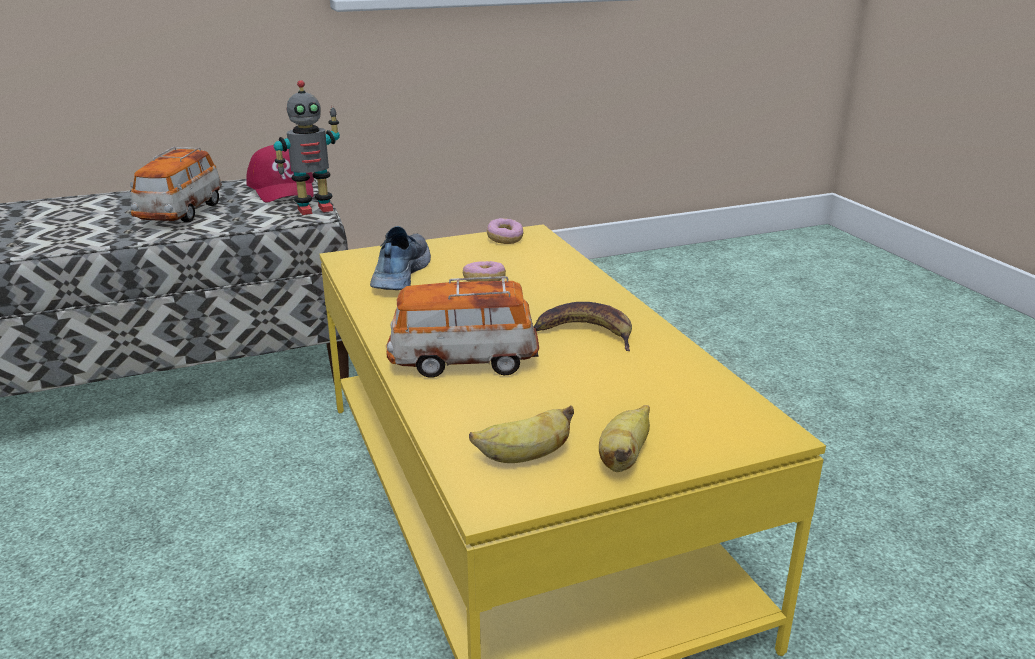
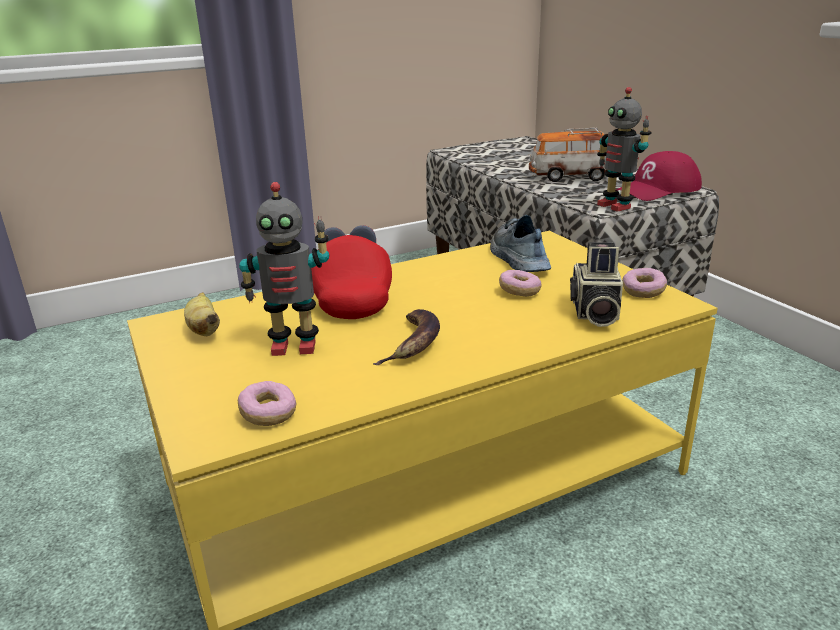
camera: 85 degrees right, 0 degrees up
shoe [370,226,431,290] -> shoe turned 105 degrees counterclockwise [490,215,551,272]
toy car [386,276,539,378] -> red cap [311,225,392,319]
banana [599,405,650,472] -> none
none -> donut [238,381,297,426]
none -> toy robot [239,182,329,356]
none -> camera [570,242,623,327]

